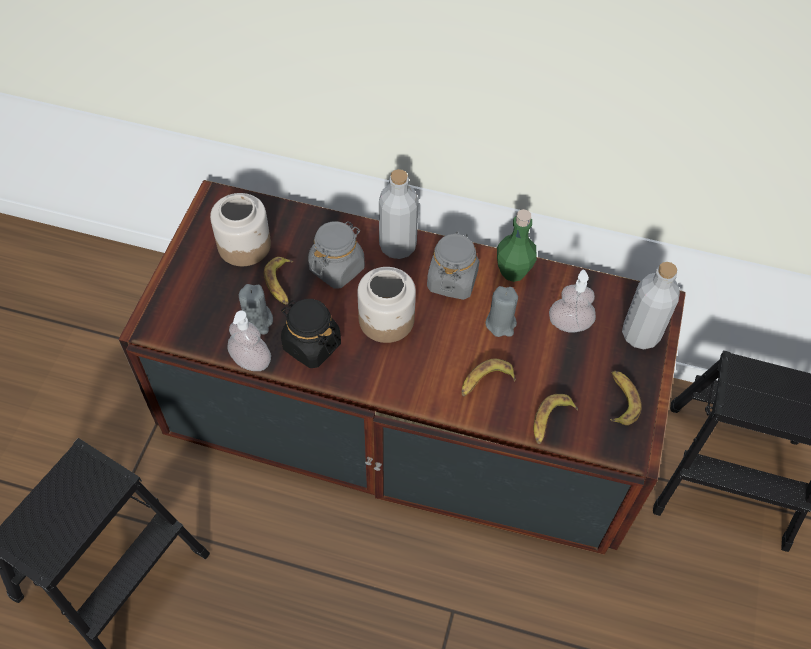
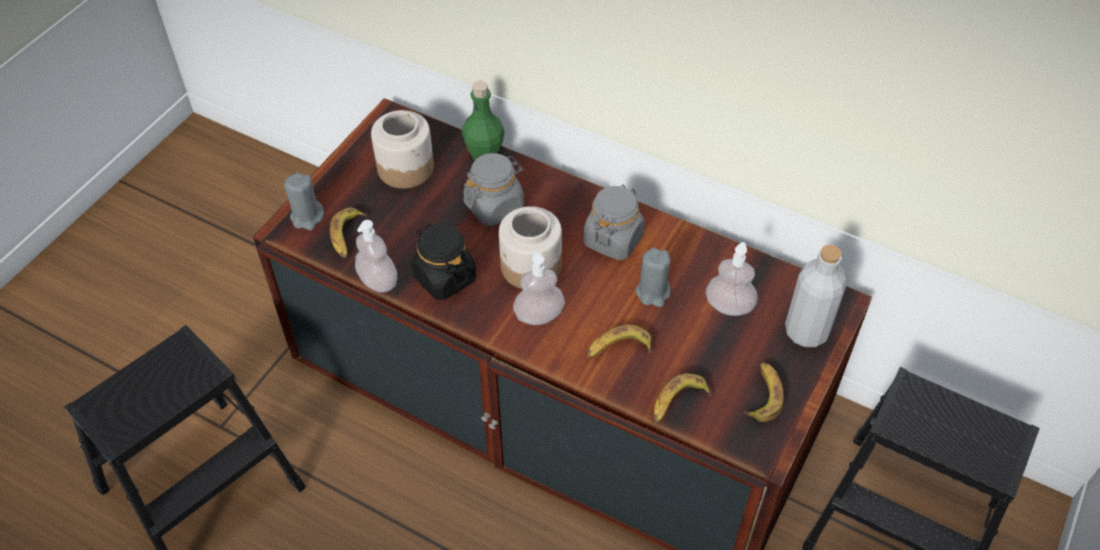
camera: 15 degrees right, 5 degrees down
grey candle [239,284,273,335] -> grey candle moved to [284,173,324,230]
banana [264,257,293,305] -> banana moved to [330,207,367,258]
grey bottle [379,169,419,259] -> none
green bottle [497,209,537,282] -> green bottle moved to [462,81,505,160]
none -> soap dispenser [513,251,565,325]

